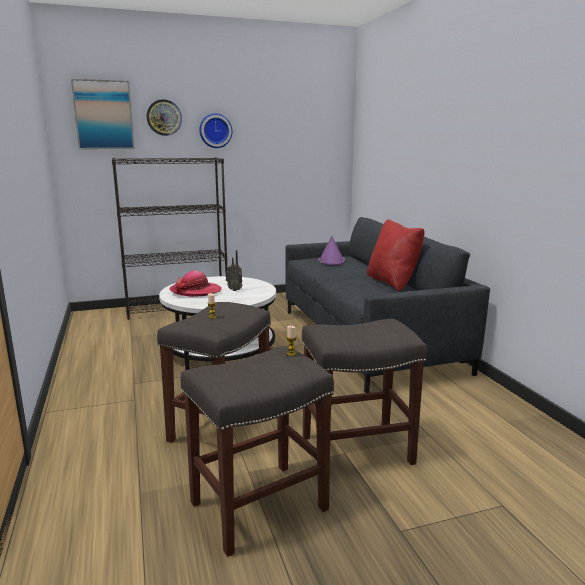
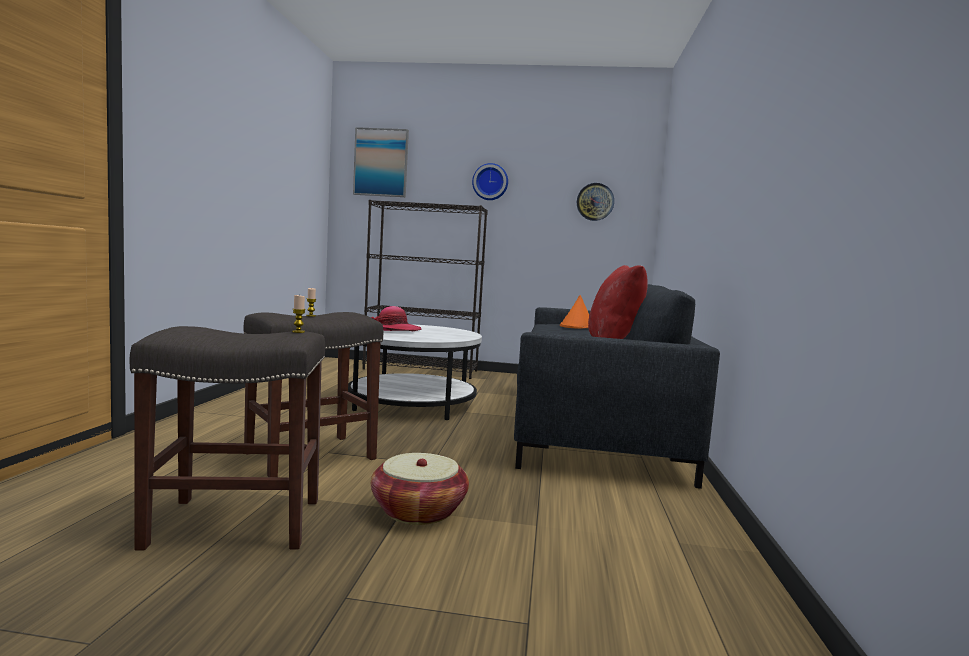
camera: 25 degrees right, 10 degrees down
wall clock [147,99,182,136] -> wall clock moved to [577,183,614,221]
radio [225,250,242,291] -> none
grey stool [302,319,427,465] -> basket [371,453,469,525]
purple hat [318,236,345,265] -> orange hat [560,295,589,329]

